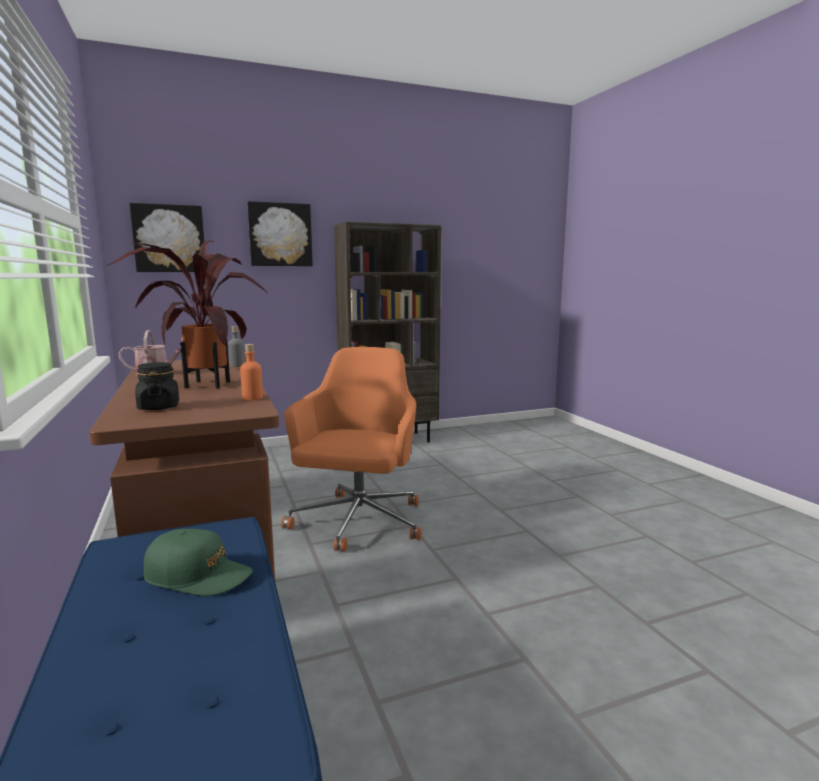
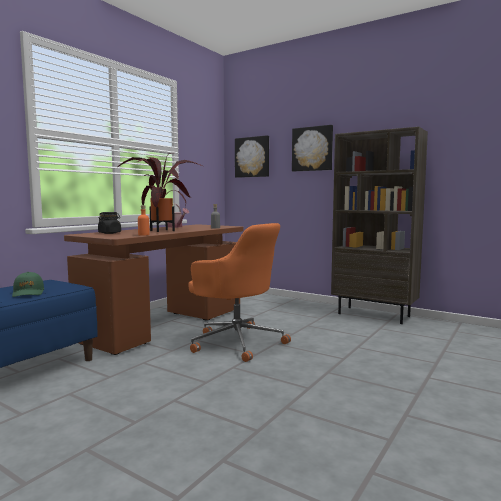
camera: 55 degrees right, 5 degrees down
orange office chair [281,347,422,552] -> orange office chair turned 60 degrees clockwise [188,223,291,362]

